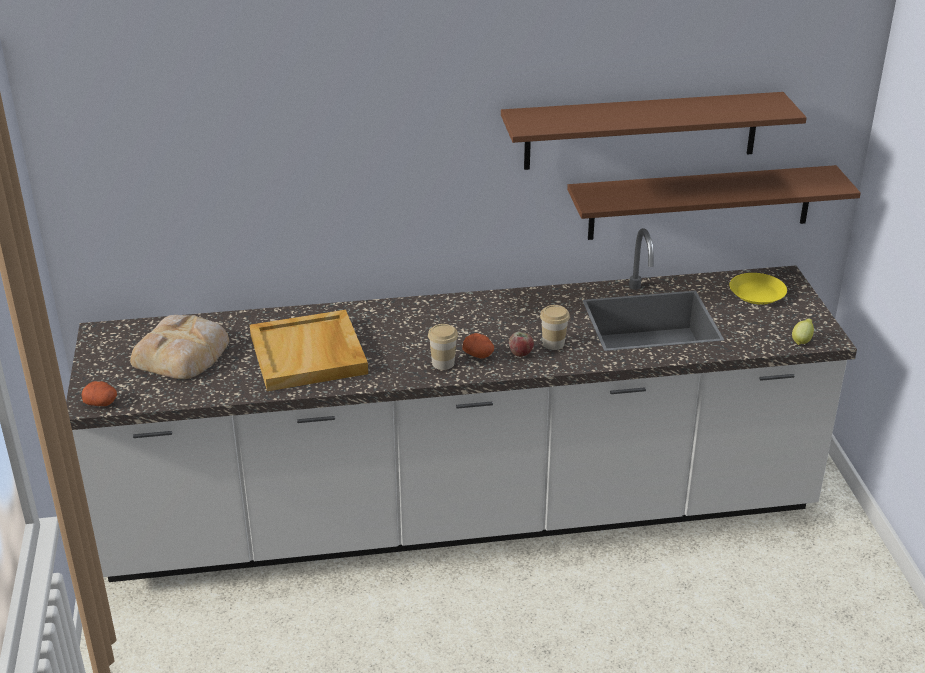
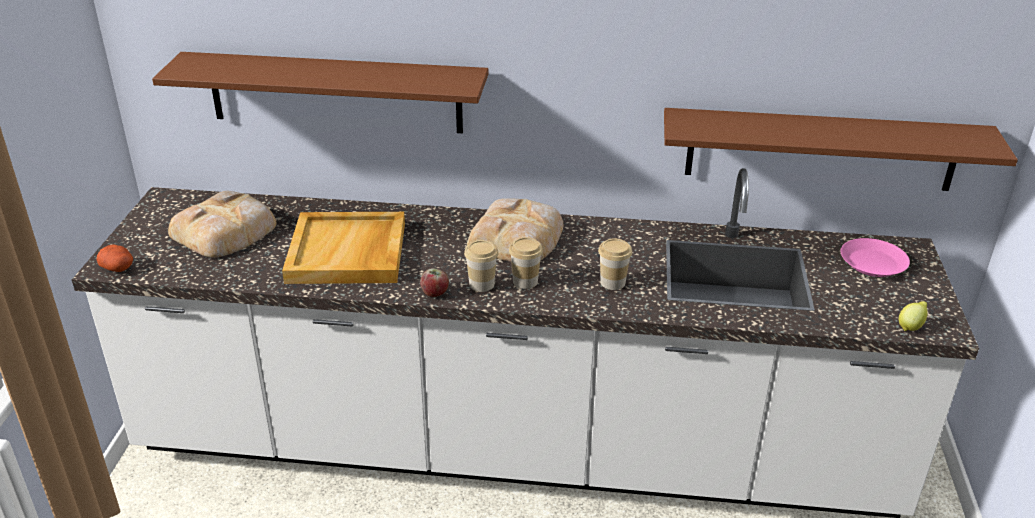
camera: 15 degrees right, 0 degrees up
potato [463,333,494,359] -> cup [509,237,543,289]
brown shelf [501,92,807,170] -> brown shelf moved to [152,52,488,133]
apple [509,332,534,357] -> apple moved to [420,268,449,297]
yellow plate [729,273,787,305] -> pink plate [841,238,910,277]
none -> bread [467,198,563,262]

